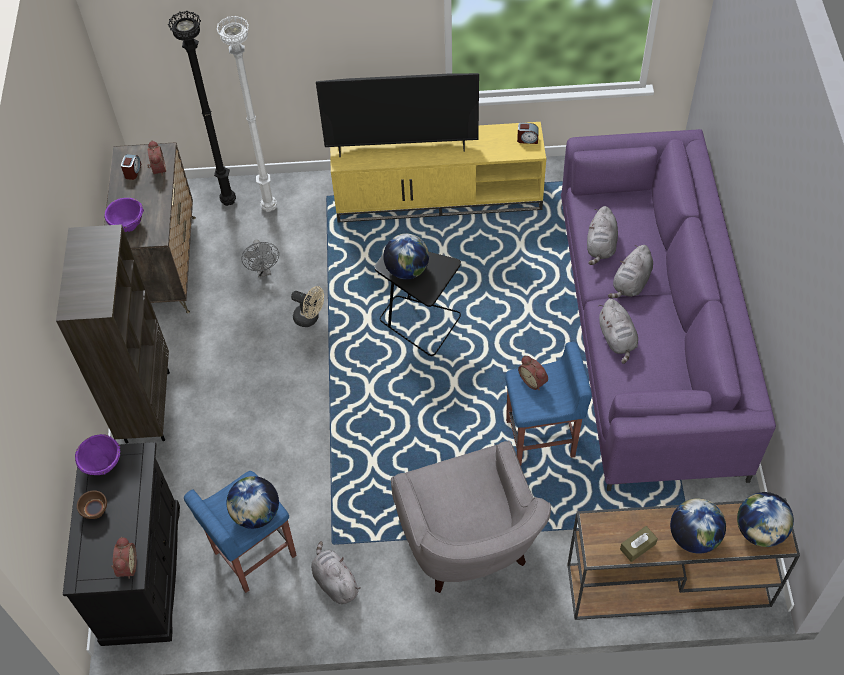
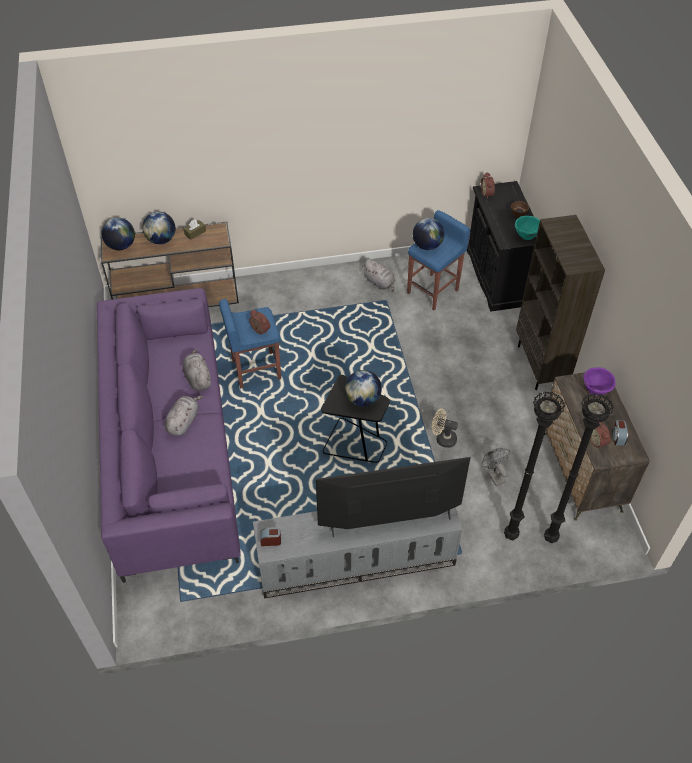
camera: 170 degrees right, 5 degrees down
purple bowl [75,434,120,475] -> turquoise bowl [515,216,540,240]
white floor lamp [216,15,277,212] -> black floor lamp [504,391,565,540]
yellow tv stand [330,122,546,223] -> grey tv stand [253,507,463,598]
grey armchair [391,441,551,593] -> none
grey plush toy [587,206,618,265] -> none

